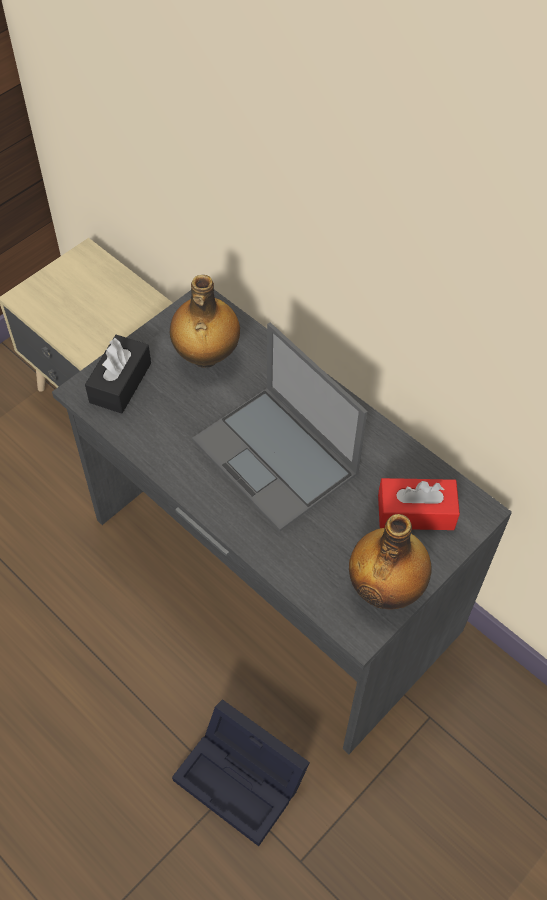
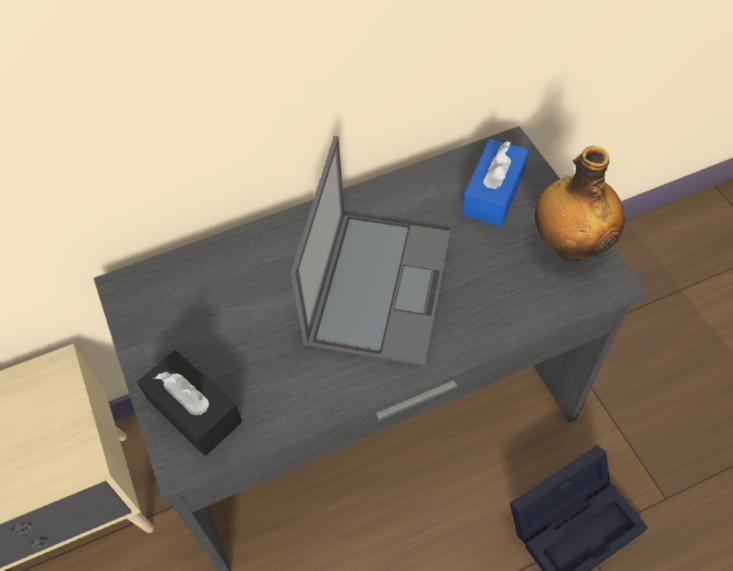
camera: 65 degrees left, 0 degrees up
bottle [170,275,240,368] -> none
laptop [192,322,368,531] -> laptop turned 60 degrees counterclockwise [290,136,451,366]
red tissue box [378,478,460,530] -> blue tissue box [462,139,529,227]

